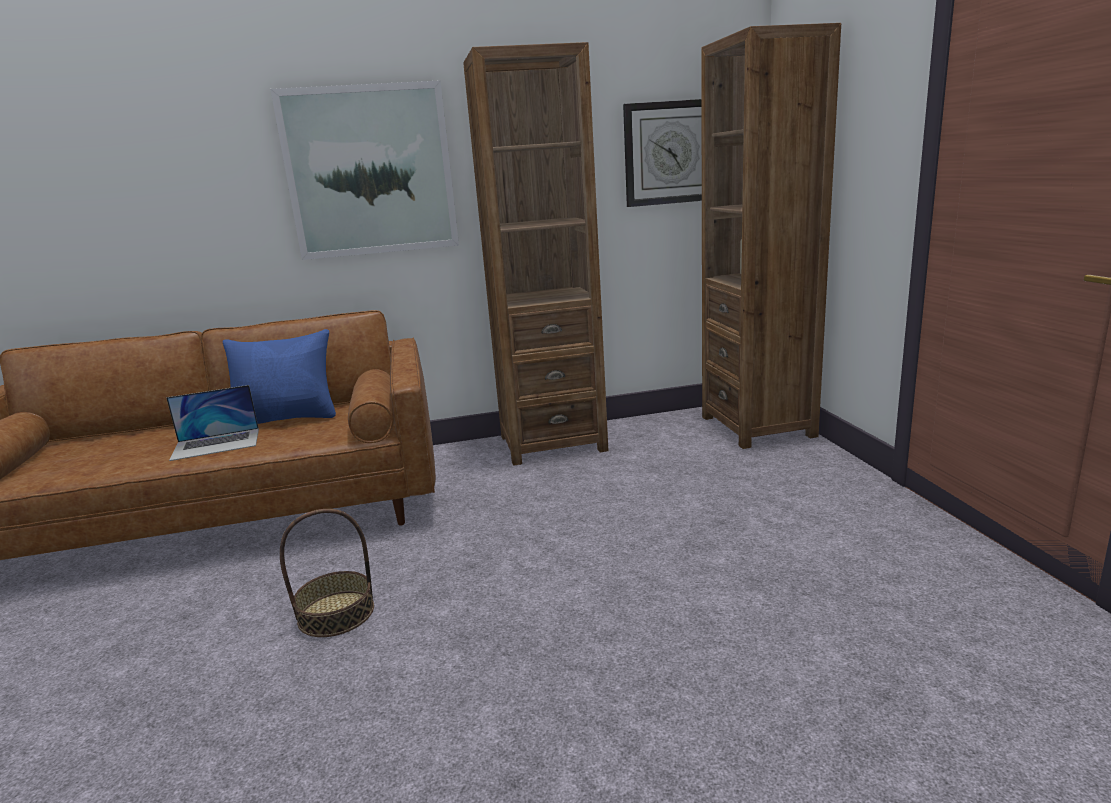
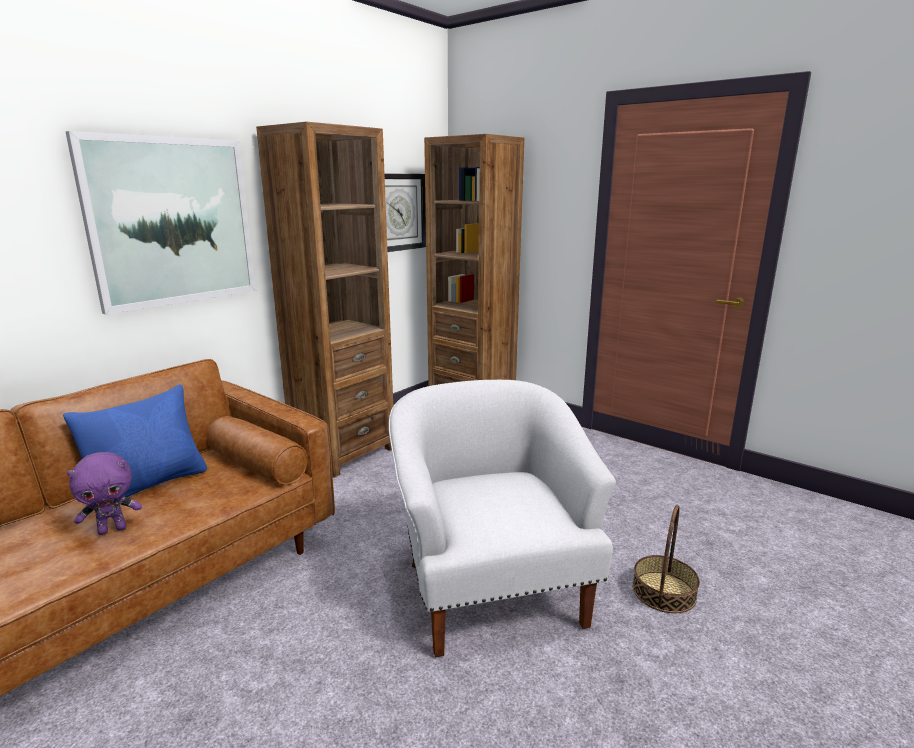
camera: 40 degrees left, 0 degrees up
laptop [166,385,259,461] -> purple plush toy [67,452,142,535]
basket [280,509,374,637] -> basket moved to [632,504,700,613]
none -> white armchair [389,380,616,658]

